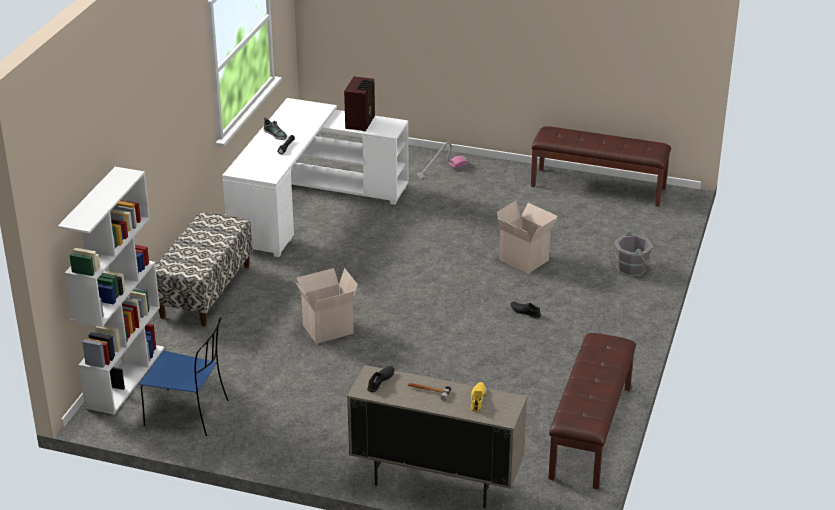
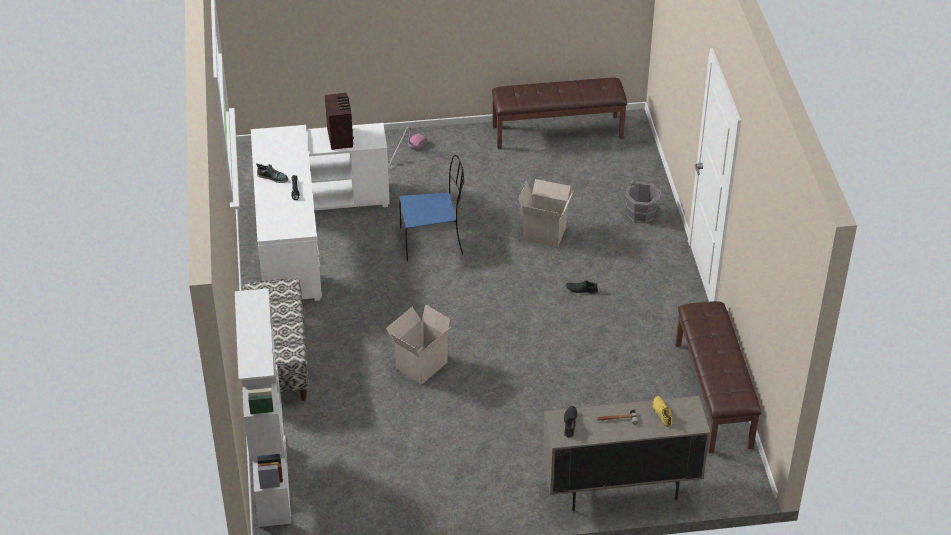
camera: 25 degrees left, 10 degrees up
blue chair [140,317,229,436] -> blue chair moved to [399,155,464,261]

